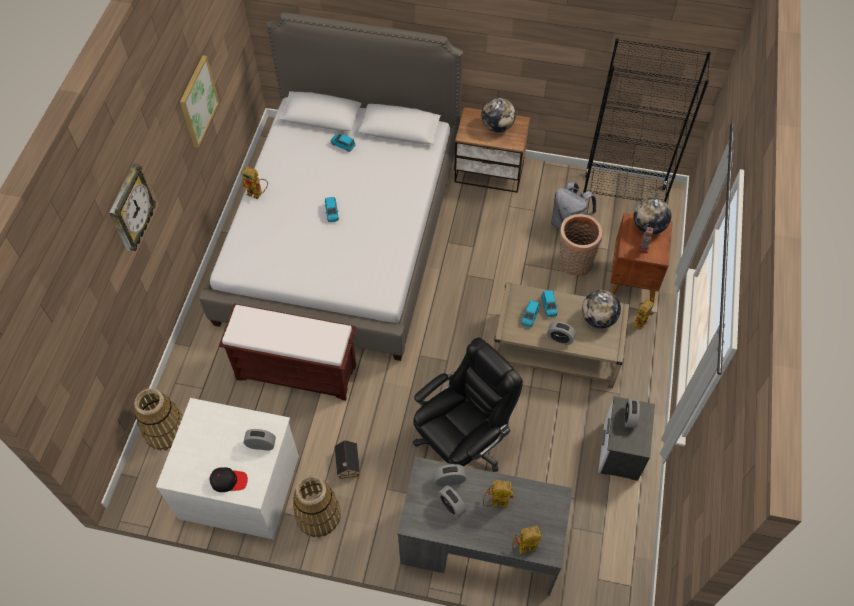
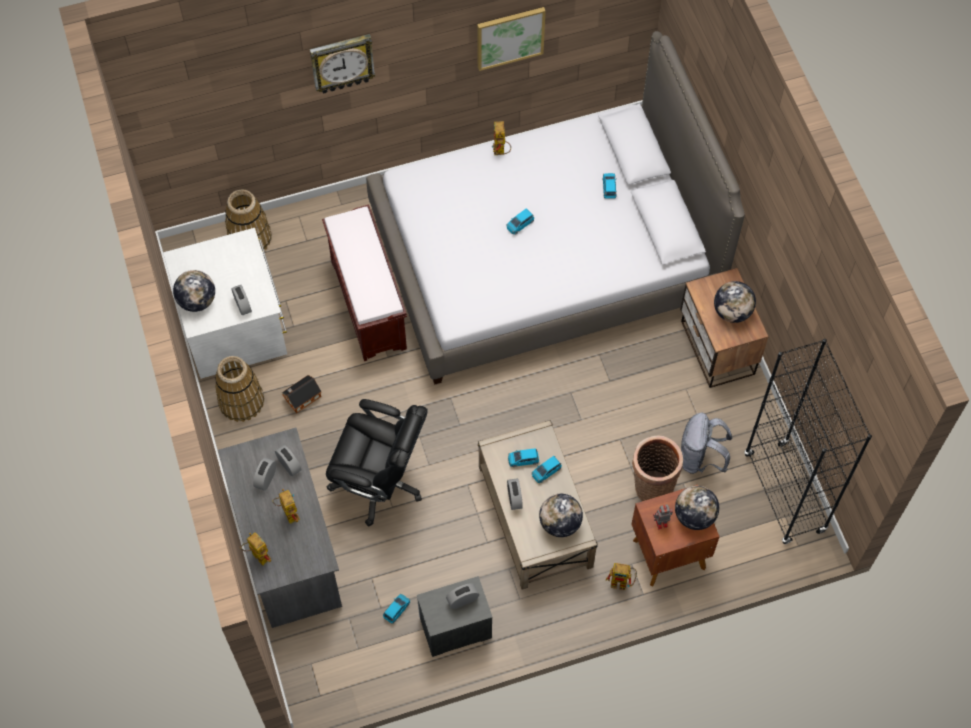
camera: 60 degrees right, 5 degrees up
black cap [210,467,248,492] -> globe [173,270,215,312]
none -> blue toy car [383,594,410,624]

